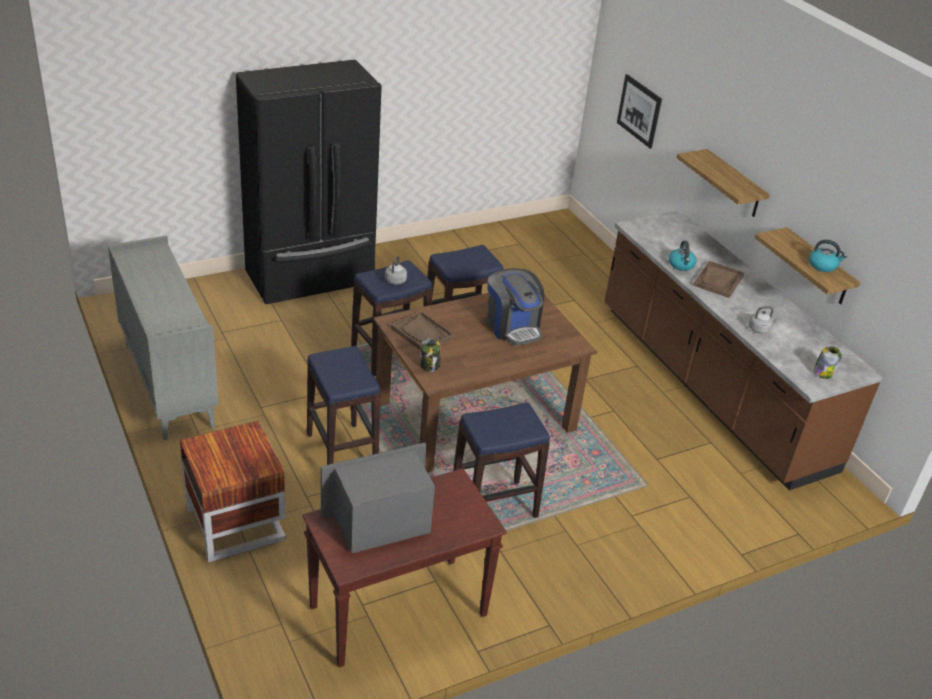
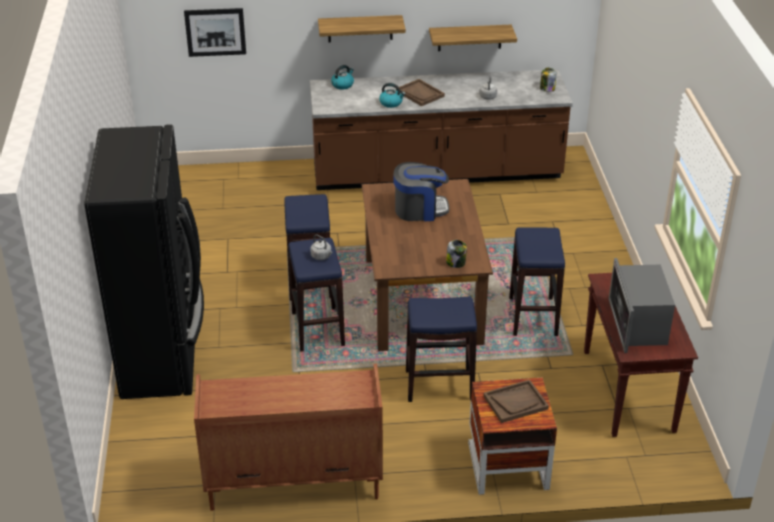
camera: 65 degrees left, 0 degrees up
grey cabinet [108,235,219,440] -> brown cabinet [194,363,383,511]
brown tray [391,311,455,351] -> brown tray moved to [483,380,549,423]
kettle [809,240,847,272] -> kettle moved to [331,65,354,90]

